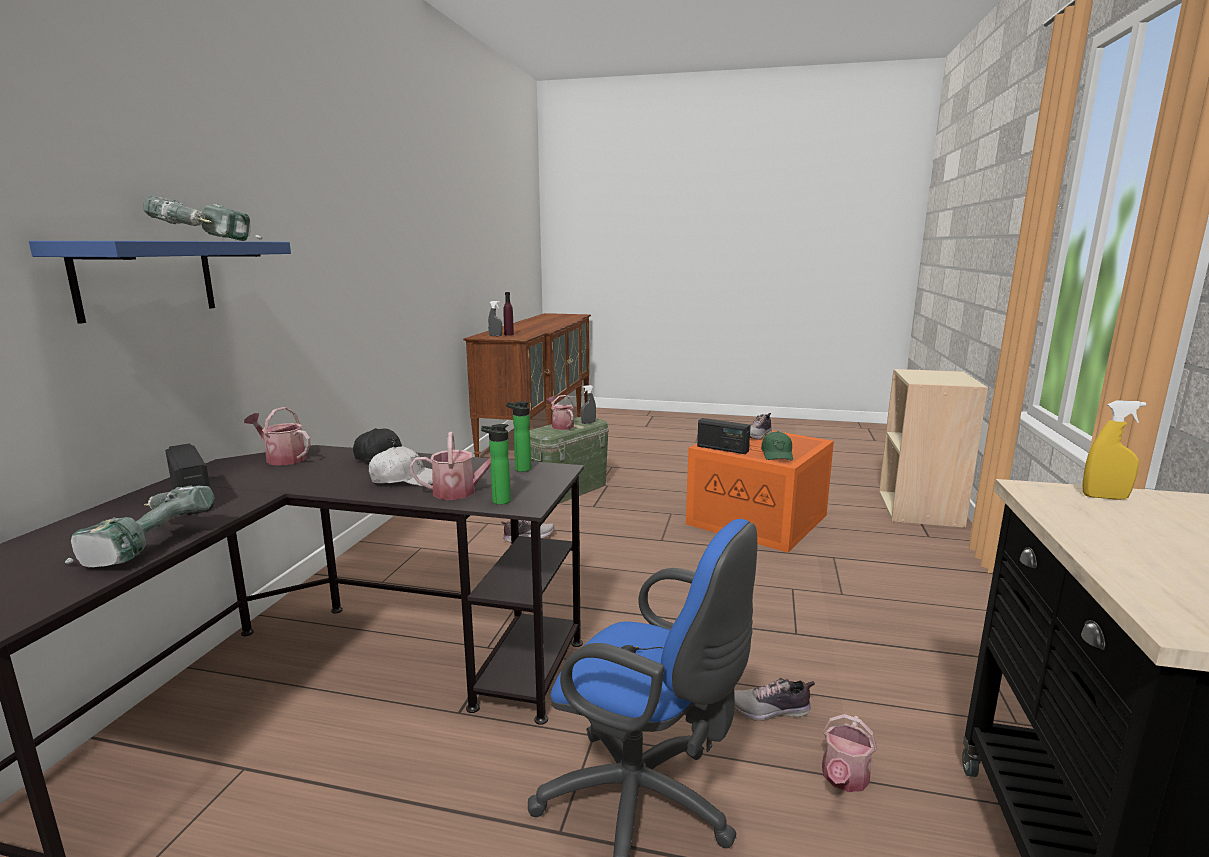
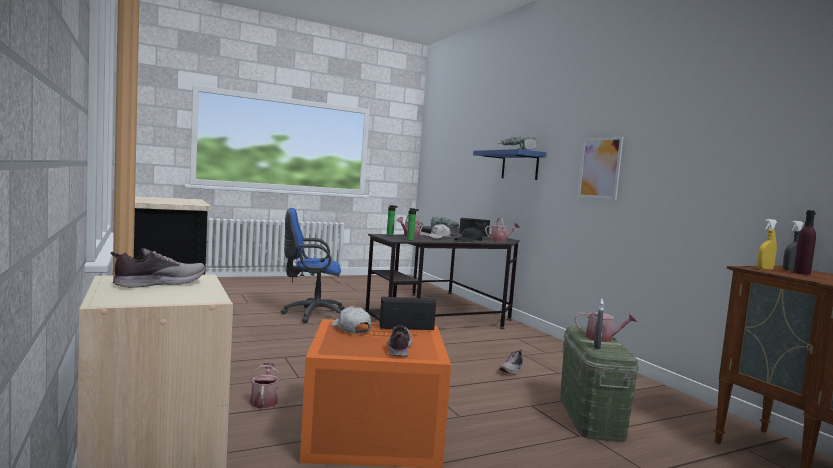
camera: 140 degrees right, 10 degrees down
shoe [734,678,815,721] -> shoe moved to [111,248,205,288]
green cap [761,431,793,461] -> white cap [331,306,371,334]
watering can [822,714,877,792] -> watering can moved to [250,362,280,408]
yellow spray bottle [1083,400,1146,500] -> yellow spray bottle moved to [757,219,777,270]
none -> picture [578,137,623,200]

